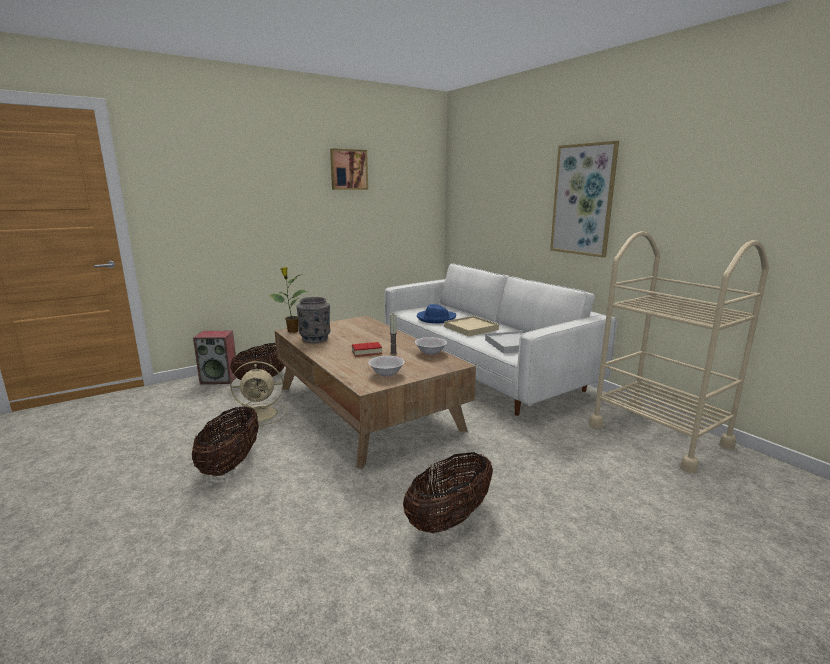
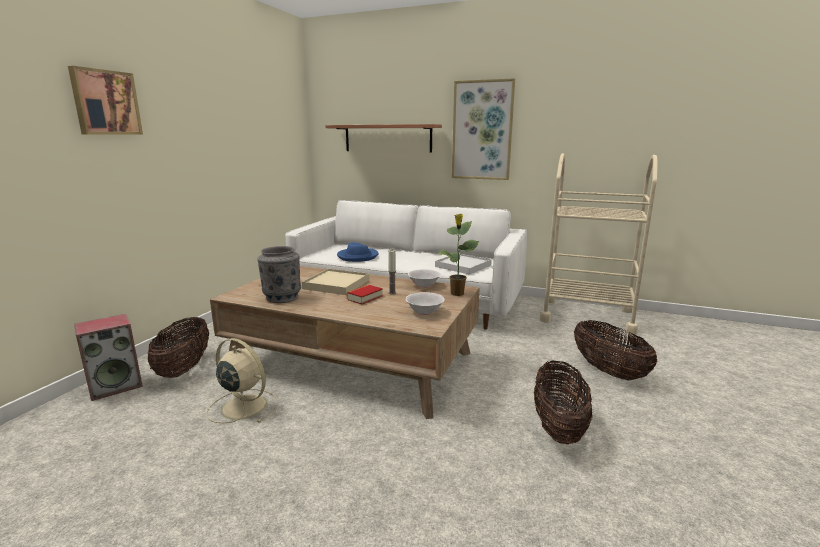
camera: 35 degrees left, 0 degrees up
basket [192,406,259,476] -> basket moved to [574,320,657,381]
beige fan [230,361,286,425] -> beige fan turned 105 degrees counterclockwise [207,338,278,423]
potted plant [268,267,309,333] -> potted plant moved to [437,214,479,296]
picture [330,148,368,190] -> picture moved to [68,66,143,135]
beige tray [444,316,499,337] -> beige tray moved to [302,269,369,295]
none -> shelf [325,124,442,152]

